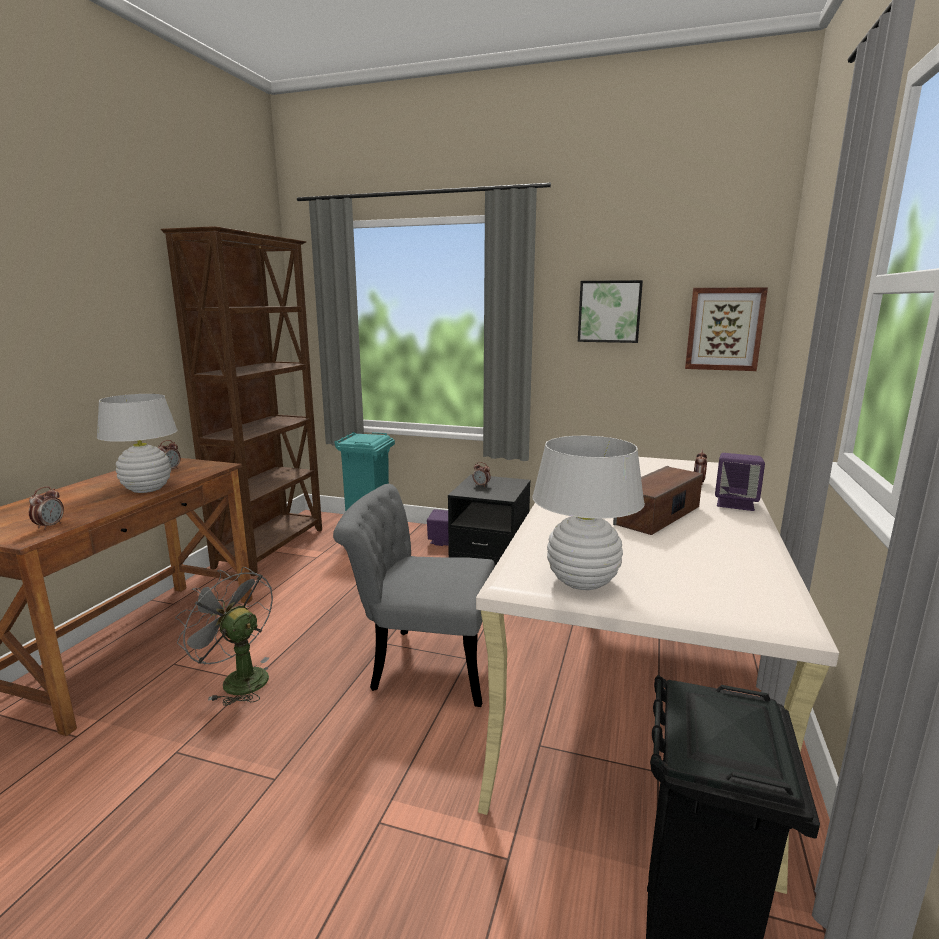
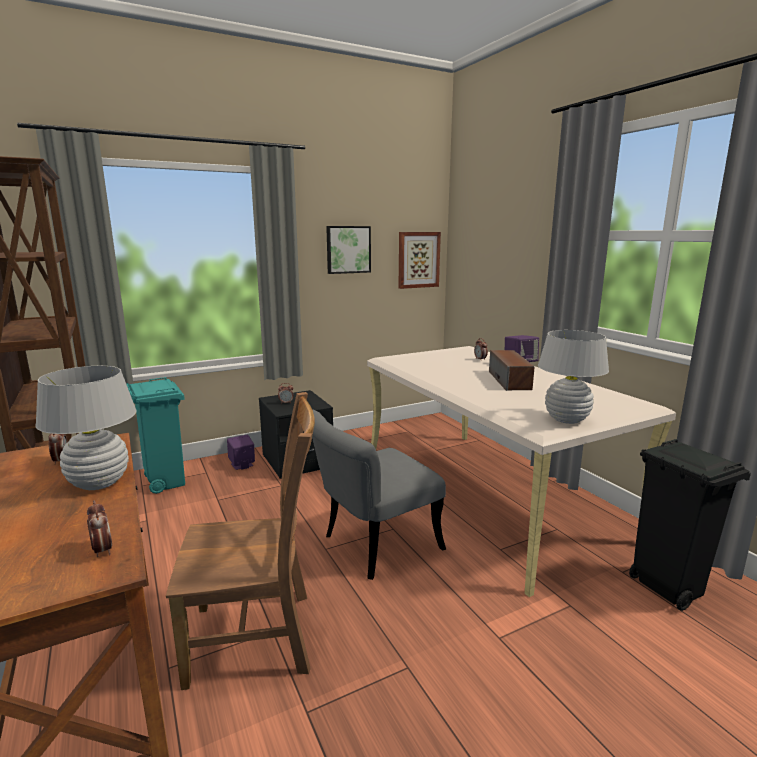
camera: 45 degrees left, 0 degrees up
grey fan [175,567,273,706] -> brown chair [166,392,315,690]

